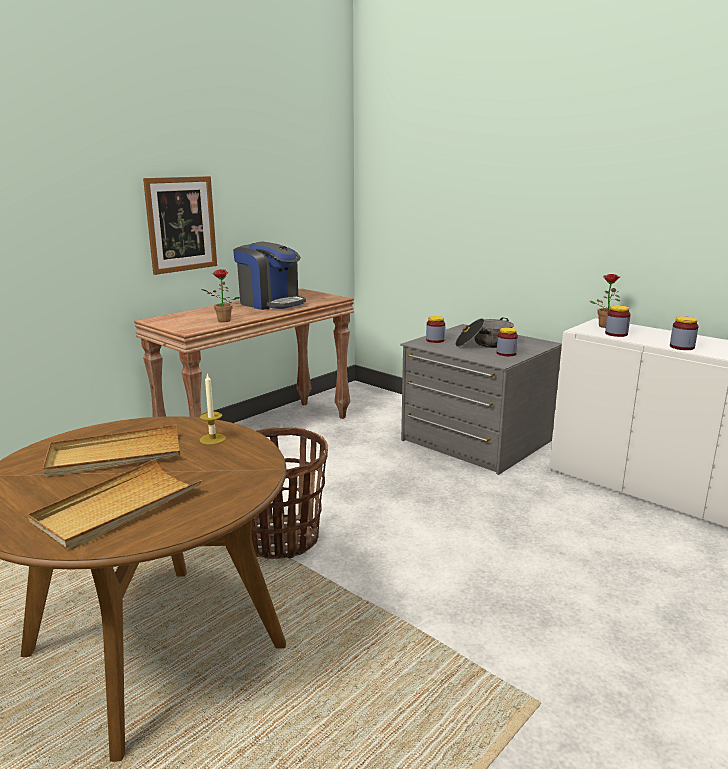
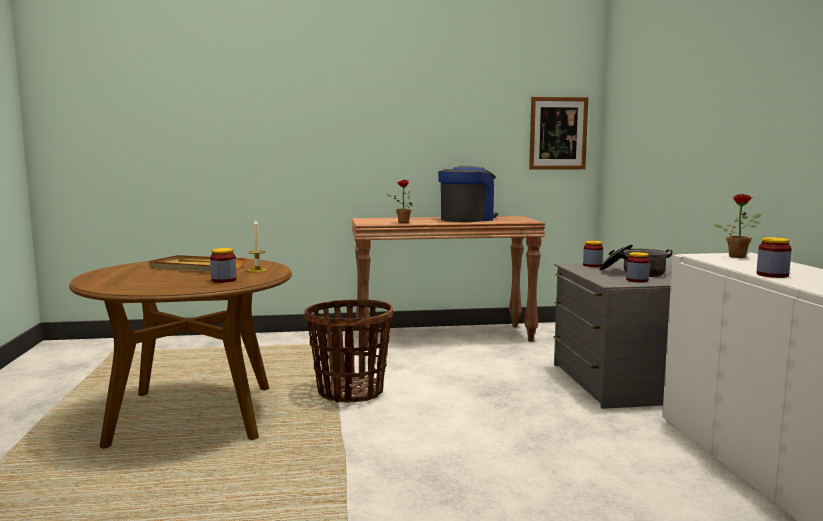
camera: 40 degrees right, 10 degrees down
beige tray [28,459,201,550] -> none
picture [143,176,217,275] -> picture moved to [529,97,588,170]
coffee machine [233,242,306,310] -> coffee machine turned 120 degrees counterclockwise [438,166,498,222]
jar [605,305,631,337] -> jar moved to [210,248,237,283]

